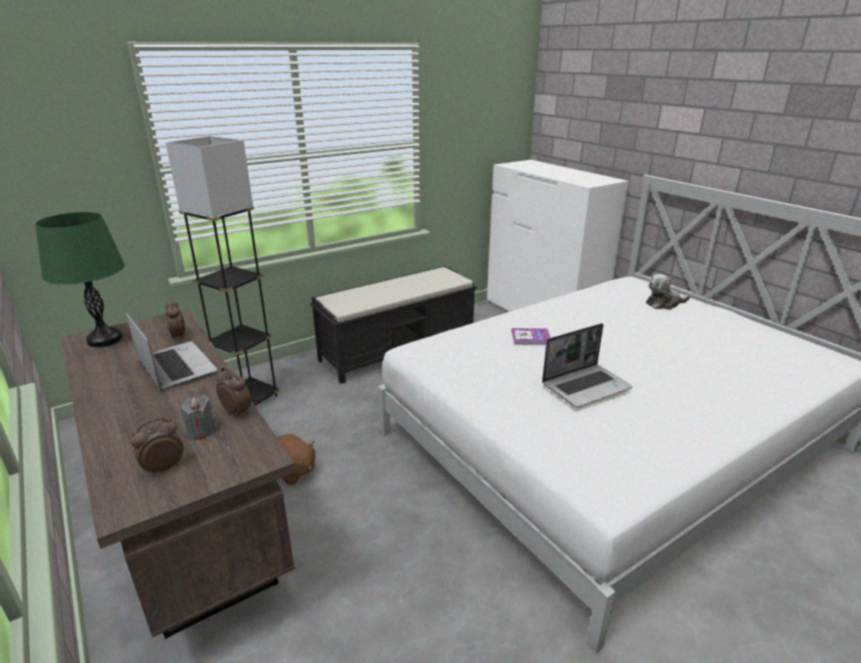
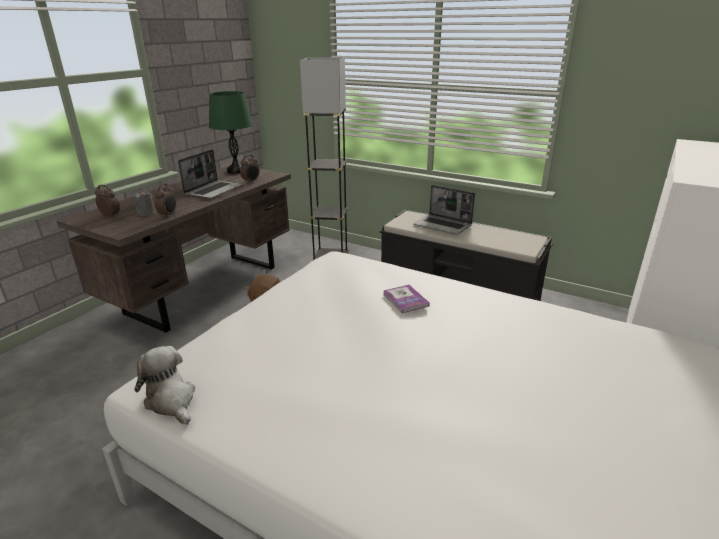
camera: 65 degrees right, 0 degrees up
laptop [542,323,633,407] -> laptop moved to [414,185,475,235]
plush toy [646,274,690,310] -> plush toy moved to [134,346,195,424]

